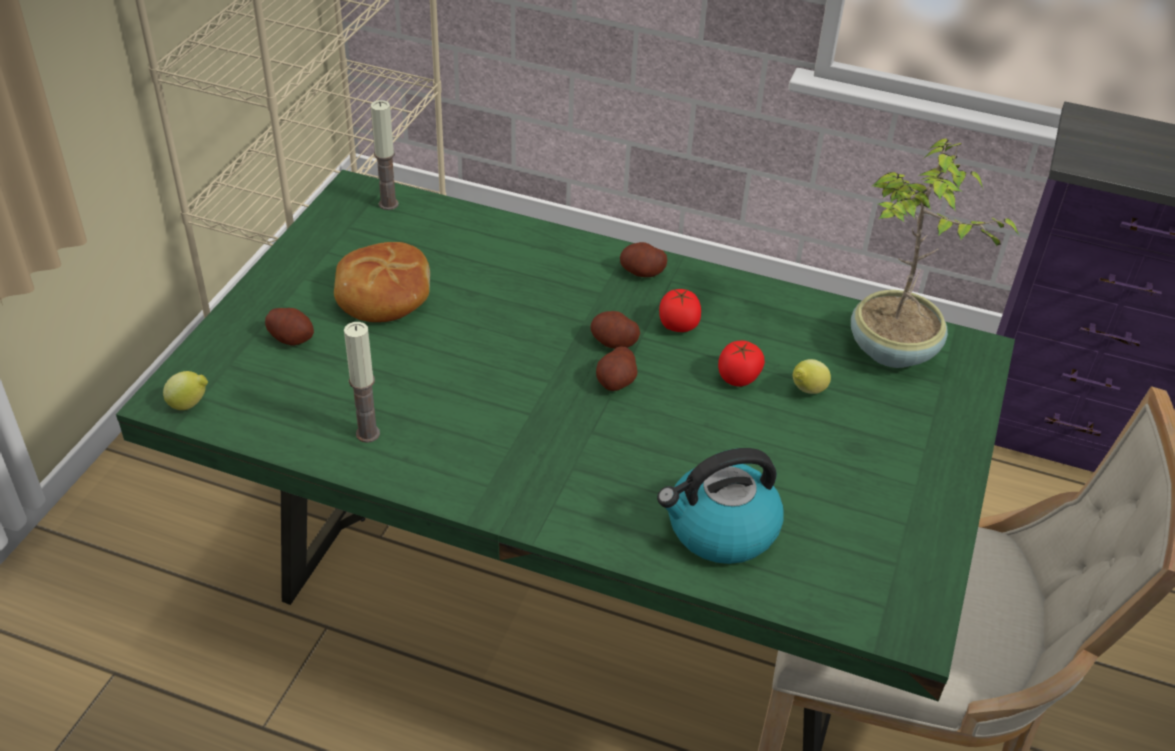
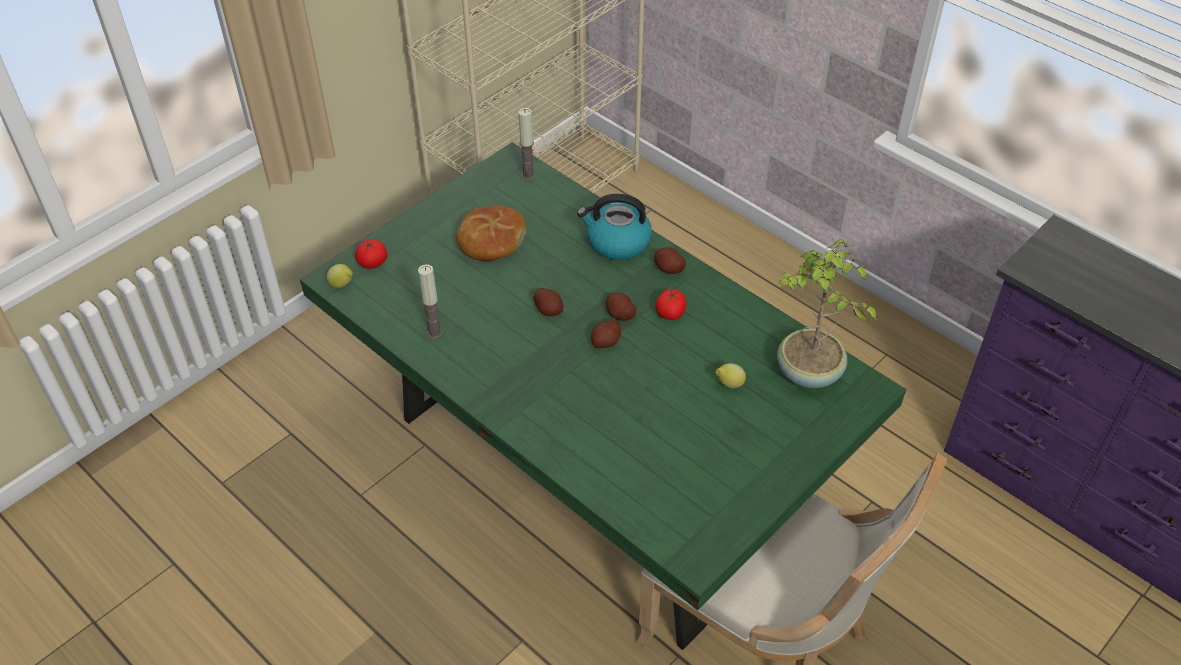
camera: 25 degrees right, 5 degrees up
potato [265,308,314,345] -> potato moved to [533,288,563,316]
kettle [657,448,784,564] -> kettle moved to [577,194,652,260]
tomato [718,340,765,387] -> tomato moved to [355,239,387,269]

